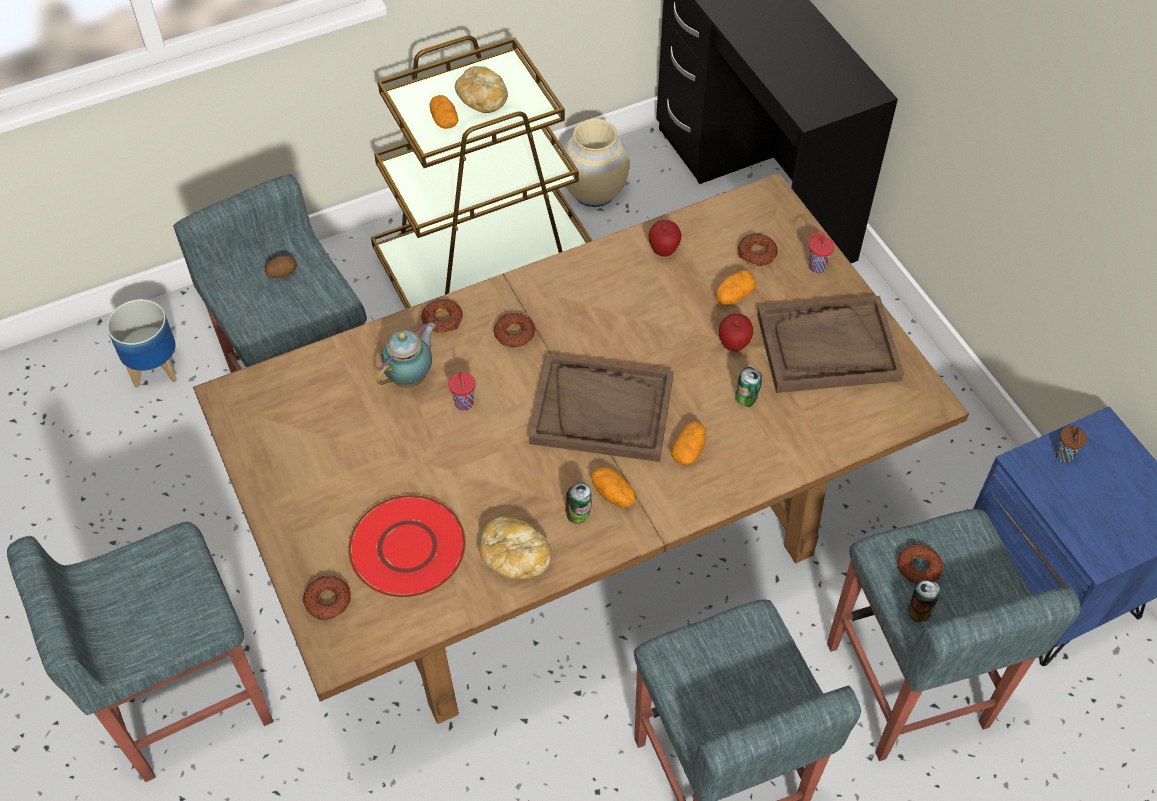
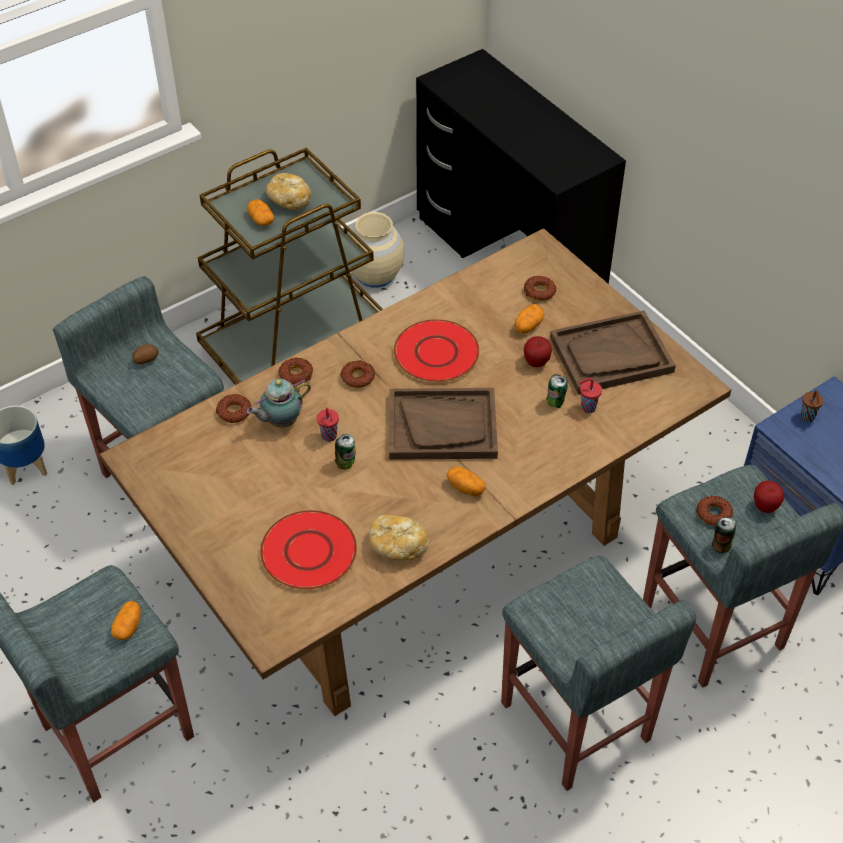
camera: 10 degrees left, 5 degrees down
donut [302,575,351,620] -> donut moved to [216,394,251,423]
teapot [377,323,436,388] -> teapot turned 150 degrees counterclockwise [247,379,311,428]
can [565,482,592,524] -> can moved to [335,434,356,469]
apple [648,220,682,257] -> apple moved to [754,481,785,513]
potato [671,421,706,465] -> potato moved to [111,601,141,640]
red cup [808,232,834,273] -> red cup moved to [579,378,602,413]
none -> red plate [394,319,480,382]

